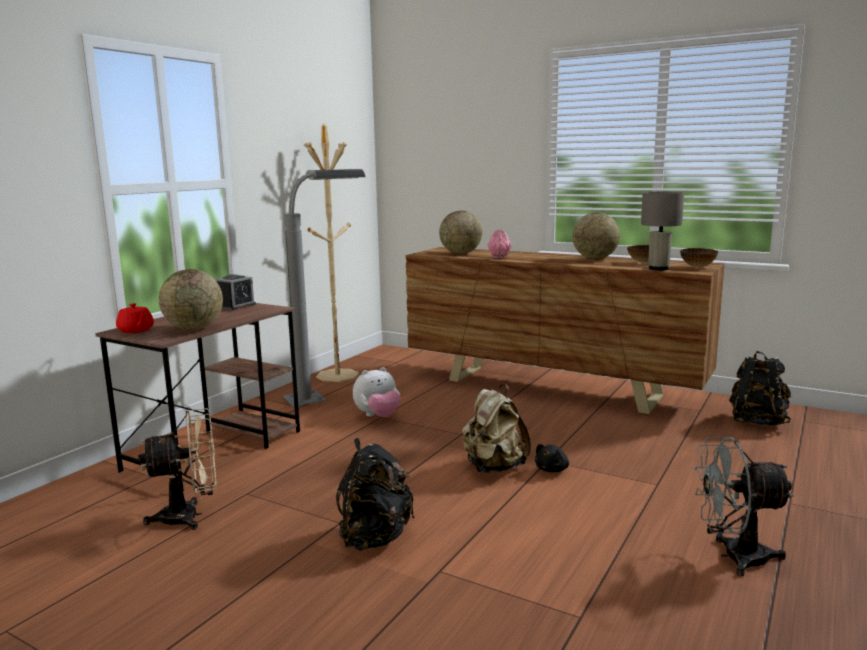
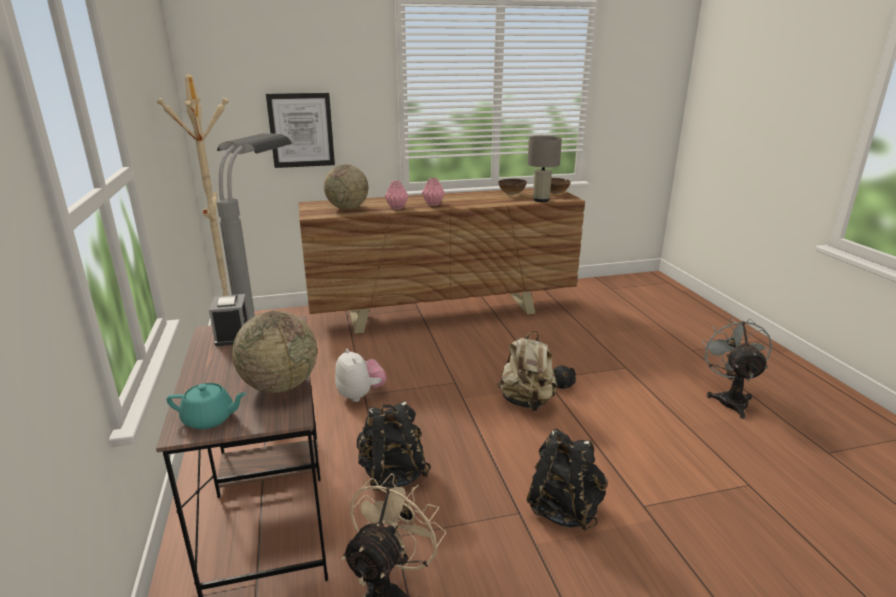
camera: 45 degrees left, 10 degrees up
red teapot [116,303,154,333] -> turquoise teapot [167,383,247,429]
plush toy [353,367,401,417] -> plush toy turned 45 degrees counterclockwise [335,349,386,402]
globe [572,212,620,259] -> none
grey fan [694,437,794,576] -> grey fan turned 135 degrees clockwise [702,317,772,419]
black backpack [729,351,791,426] -> black backpack moved to [357,401,431,491]
none -> picture [266,93,335,168]
none -> pink vase [422,178,445,206]

